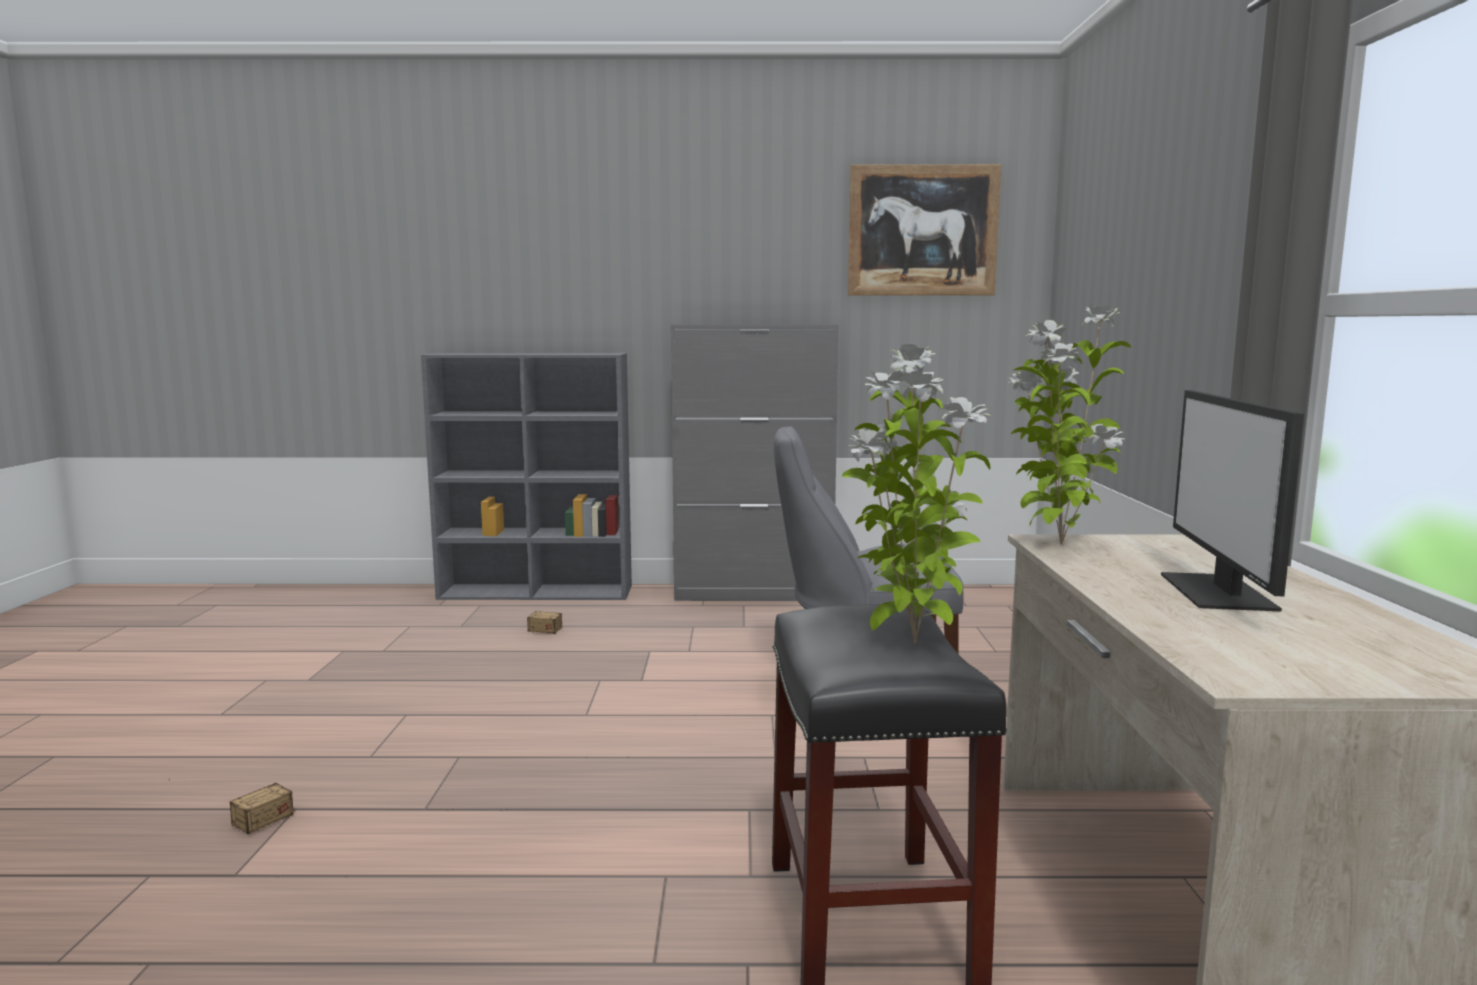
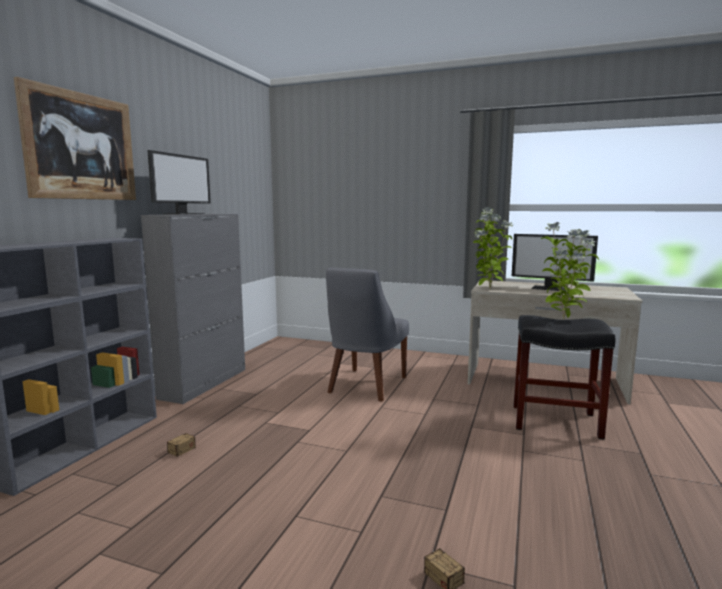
camera: 70 degrees left, 0 degrees up
picture [848,164,1001,296] -> picture moved to [14,77,136,200]
none -> monitor [147,150,211,215]

